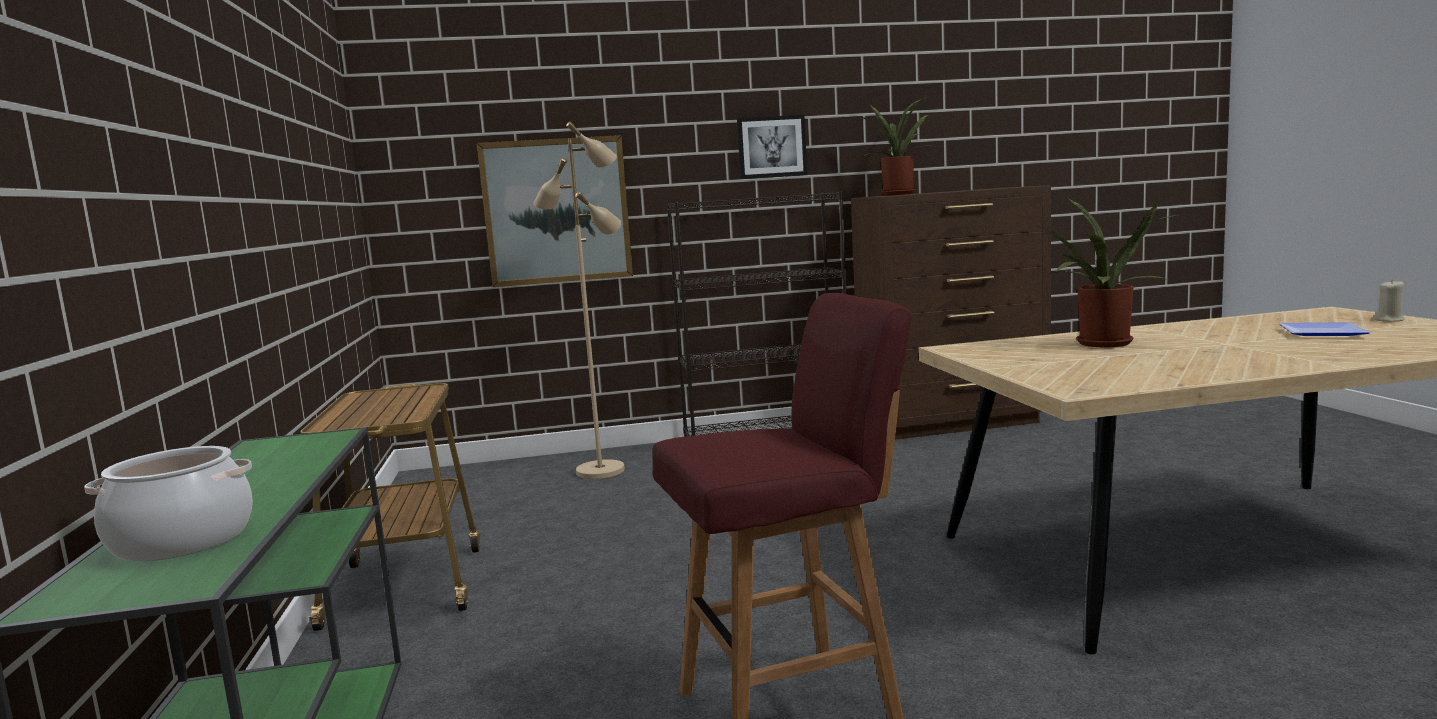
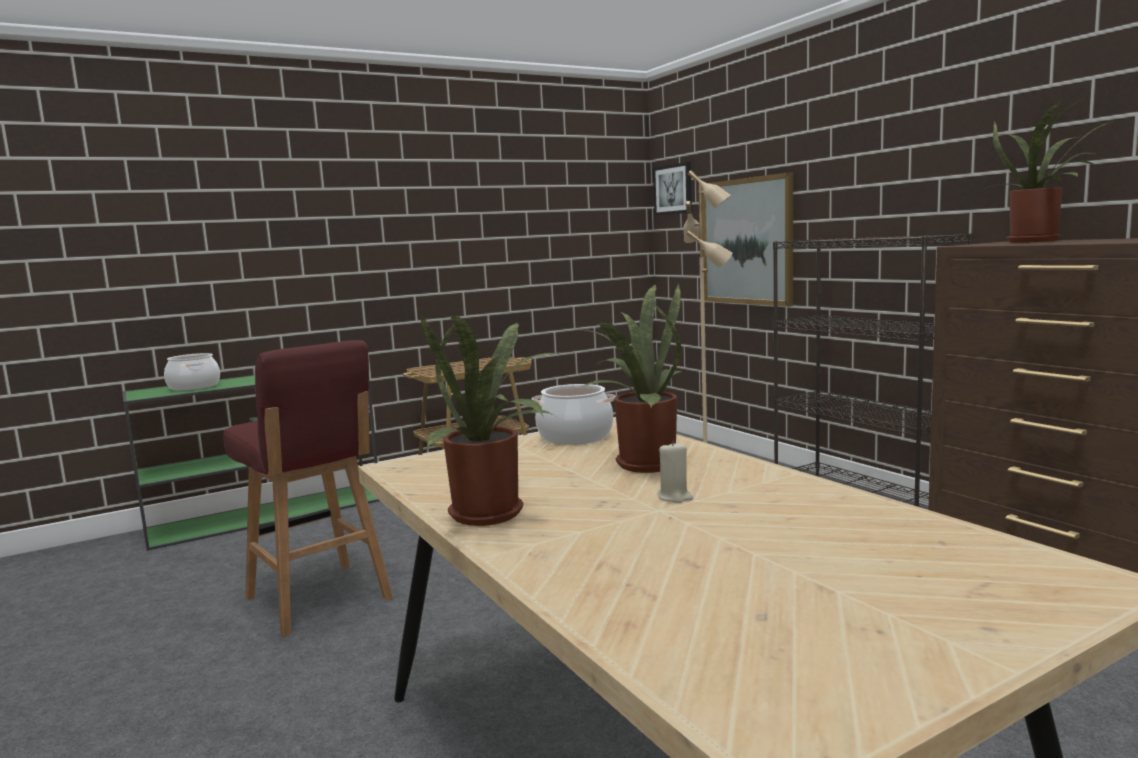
camera: 70 degrees right, 0 degrees up
picture [737,115,807,179] -> picture moved to [653,162,692,216]
plate [1279,322,1370,336] -> none
beige candle [1374,280,1405,322] -> beige candle moved to [657,441,693,503]
none -> potted plant [421,314,561,526]
none -> cooking pot [532,384,616,445]

